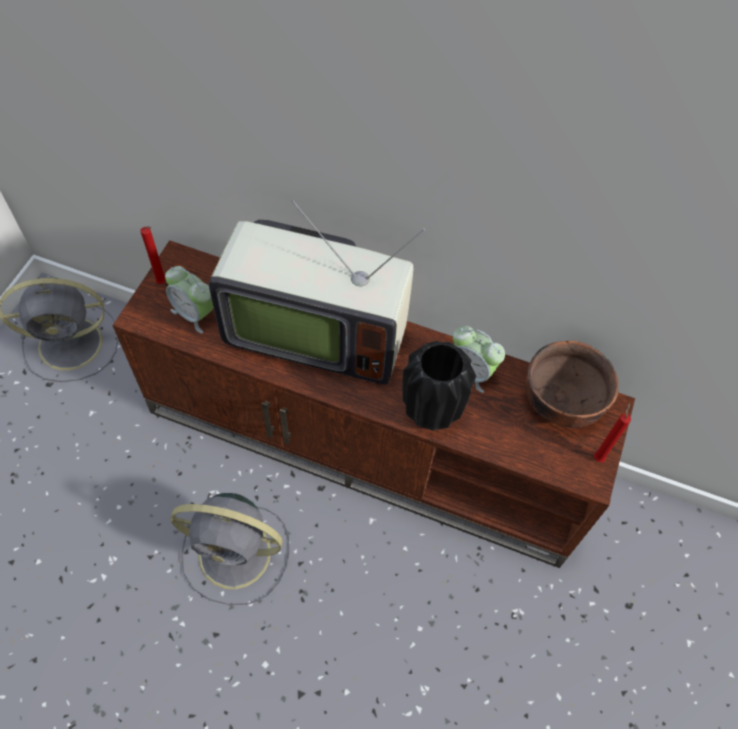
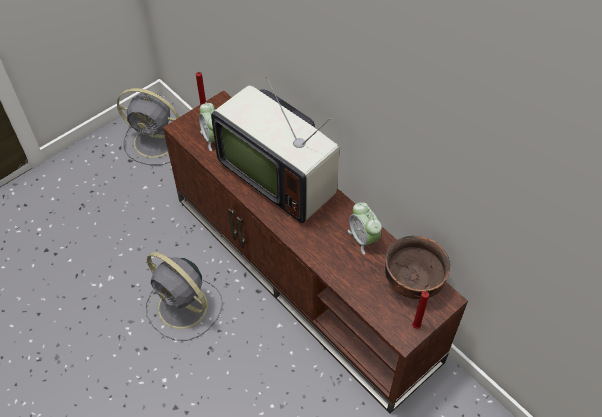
camera: 30 degrees right, 5 degrees down
black vase [402,341,476,430] -> none

